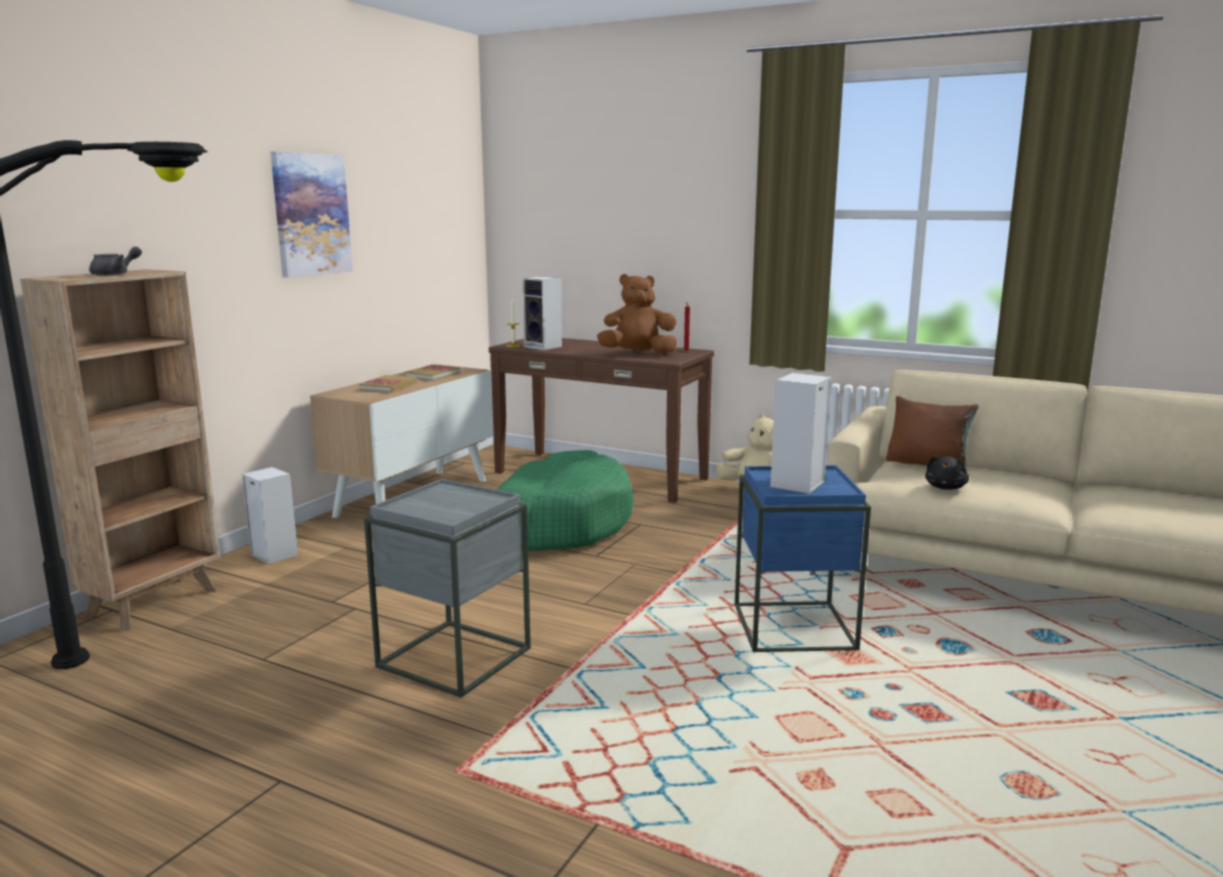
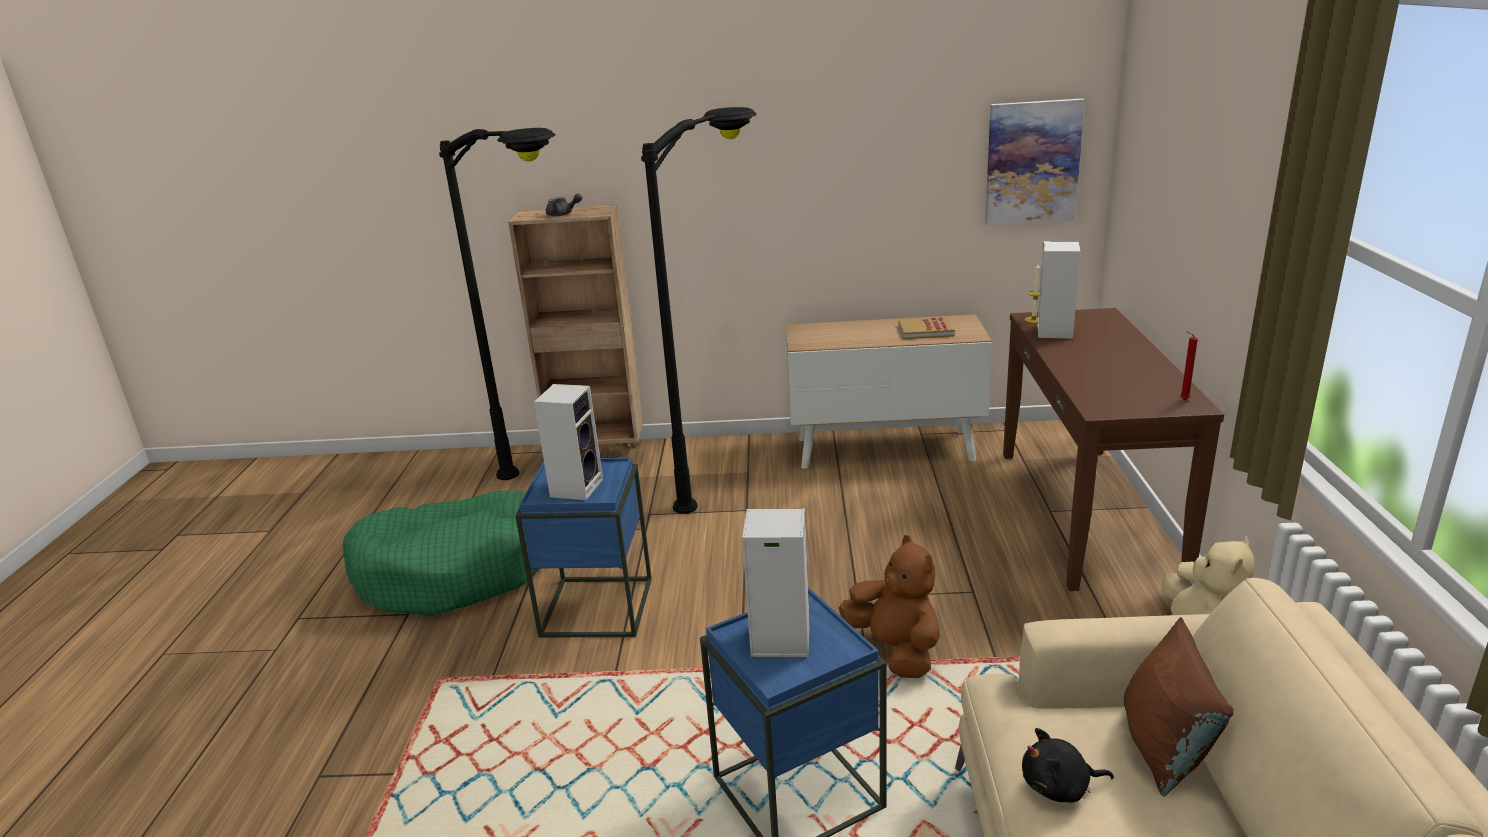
camera: 65 degrees right, 10 degrees up
speaker [242,467,298,564] -> speaker moved to [534,384,603,500]
picture [270,151,353,278] -> picture moved to [985,98,1085,225]
book [360,375,417,393] -> none
grey side table [364,479,531,698] -> blue side table [515,457,652,638]
green dog bed [496,450,634,551] -> green dog bed moved to [342,491,540,616]
brown plush toy [597,274,677,354] -> brown plush toy moved to [839,535,940,678]
none -> black floor lamp [641,107,757,514]

